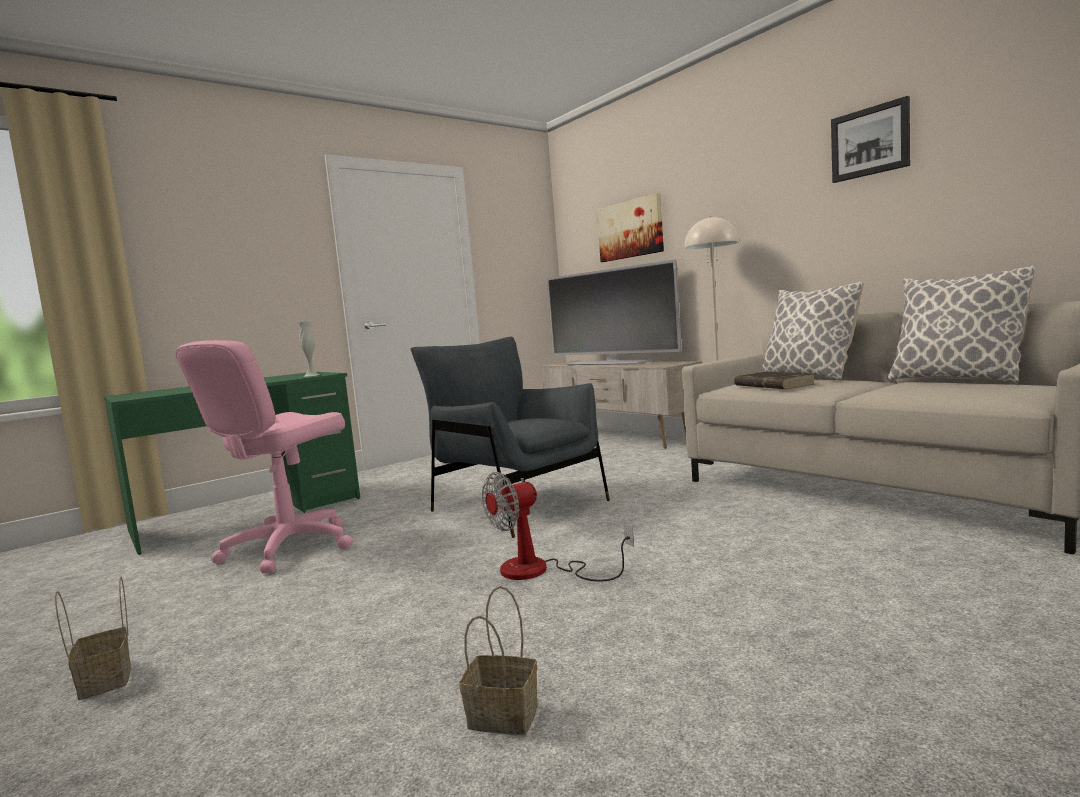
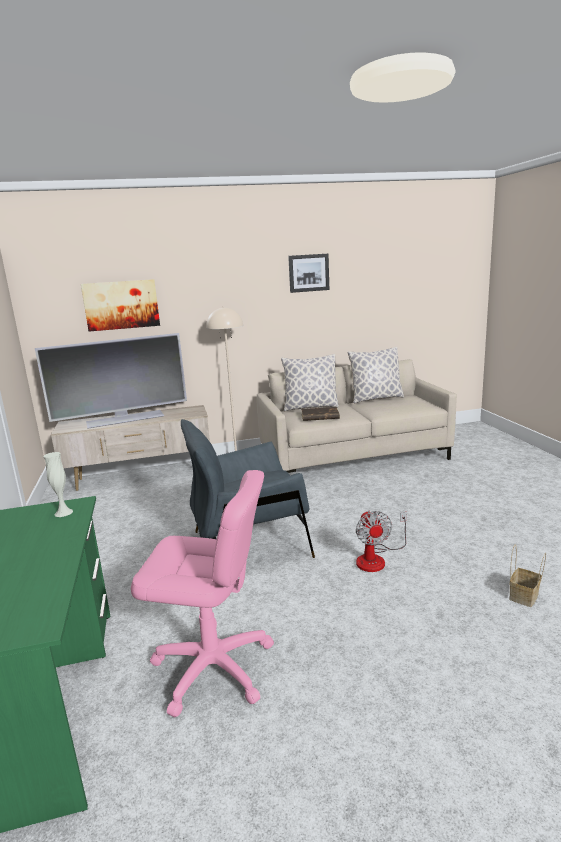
camera: 65 degrees left, 10 degrees up
basket [55,577,131,700] -> none
pink office chair [175,340,353,574] -> pink office chair turned 45 degrees counterclockwise [131,470,274,717]

